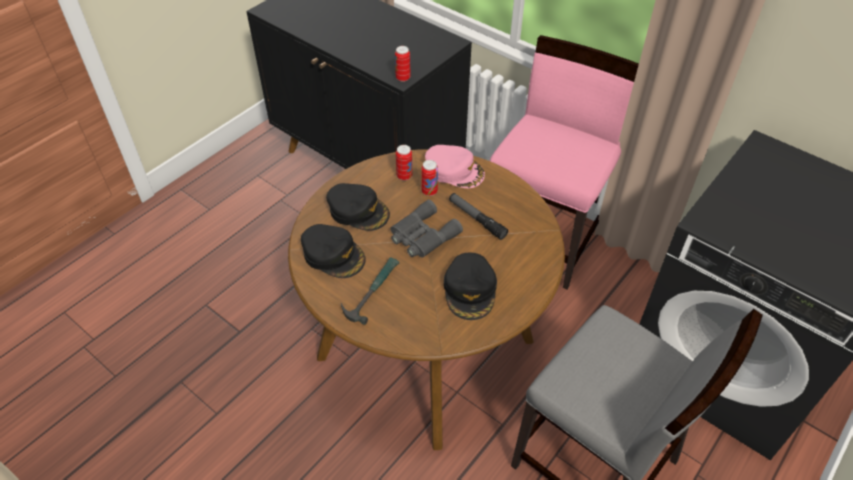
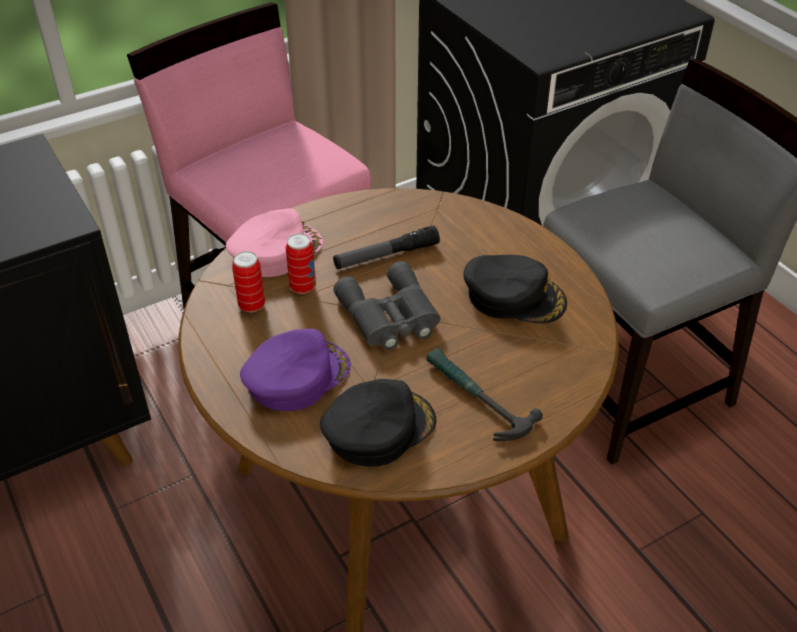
camera: 70 degrees left, 5 degrees down
black cap [326,183,390,231] -> purple cap [240,329,351,411]
can [395,46,411,82] -> none

